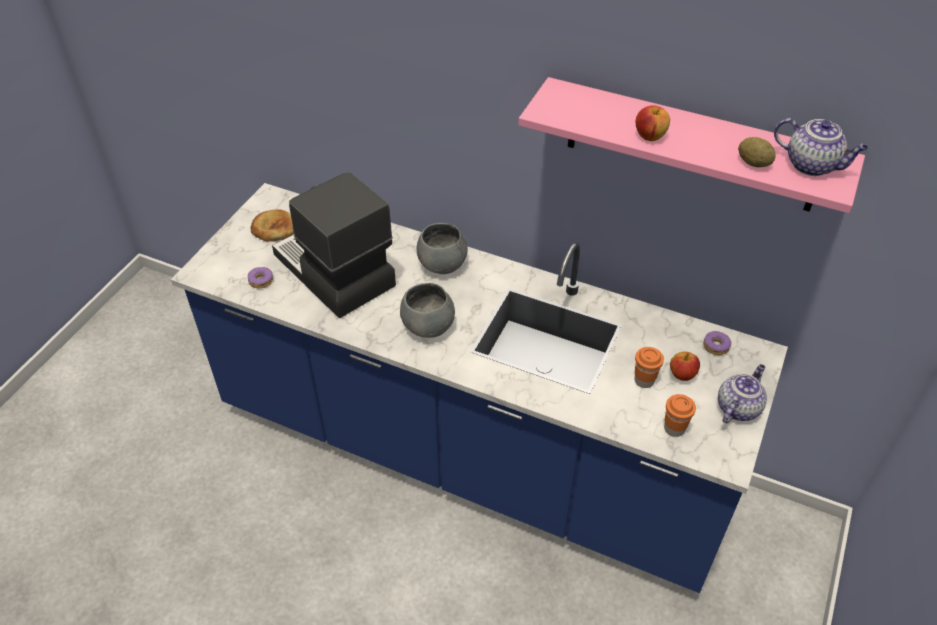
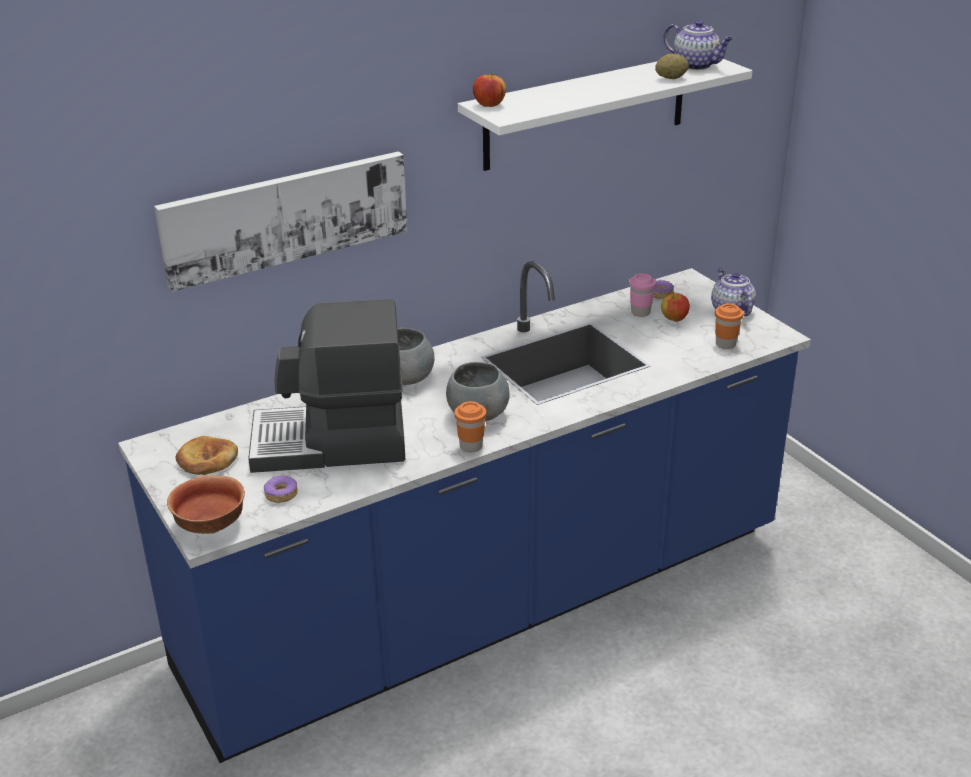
camera: 55 degrees left, 15 degrees down
pink shelf [518,77,865,213] -> white shelf [458,59,752,171]
orange cup [635,347,664,388] -> orange cup moved to [454,401,486,452]
apple [636,105,670,141] -> apple moved to [473,73,506,107]
teapot [774,118,869,176] -> teapot turned 60 degrees clockwise [663,20,733,70]
none -> picture [154,151,407,292]
none -> bowl [167,475,245,534]
none -> pink cup [629,273,656,317]

